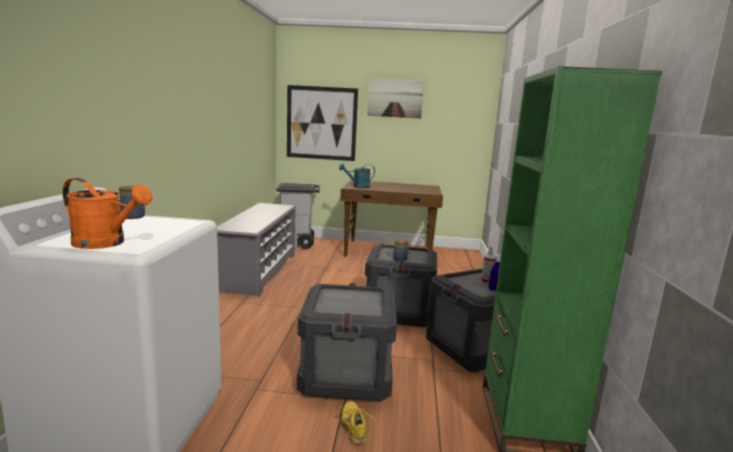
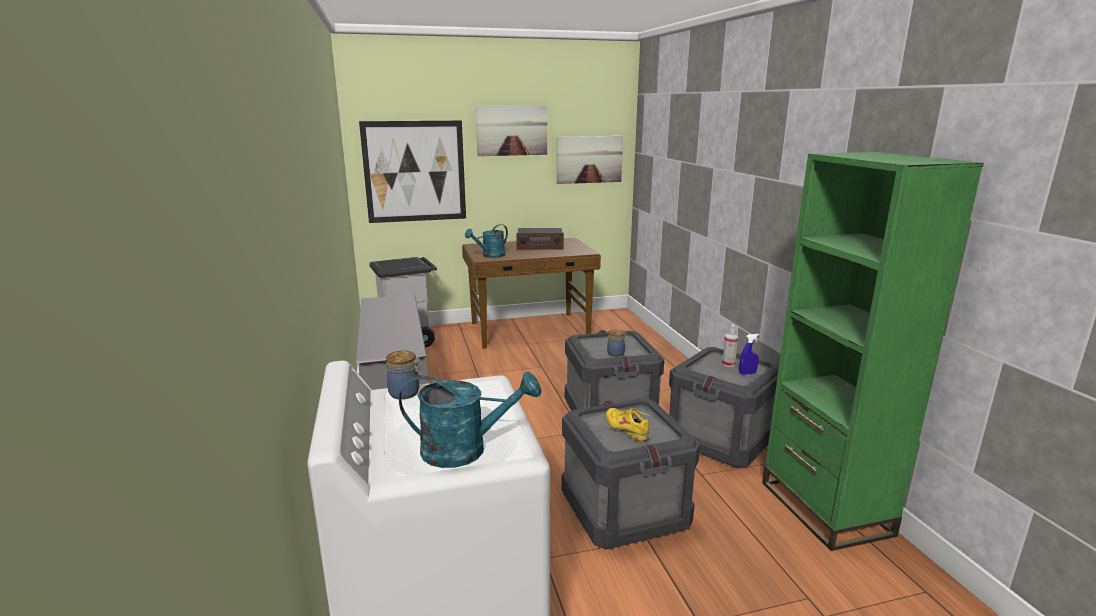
camera: 20 degrees left, 5 degrees up
orange watering can [63,178,153,249] -> turquoise watering can [399,372,541,468]
yellow shoe [338,401,376,445] -> yellow shoe moved to [606,408,651,442]
none -> radio [516,228,564,250]
none -> picture [557,136,623,184]

